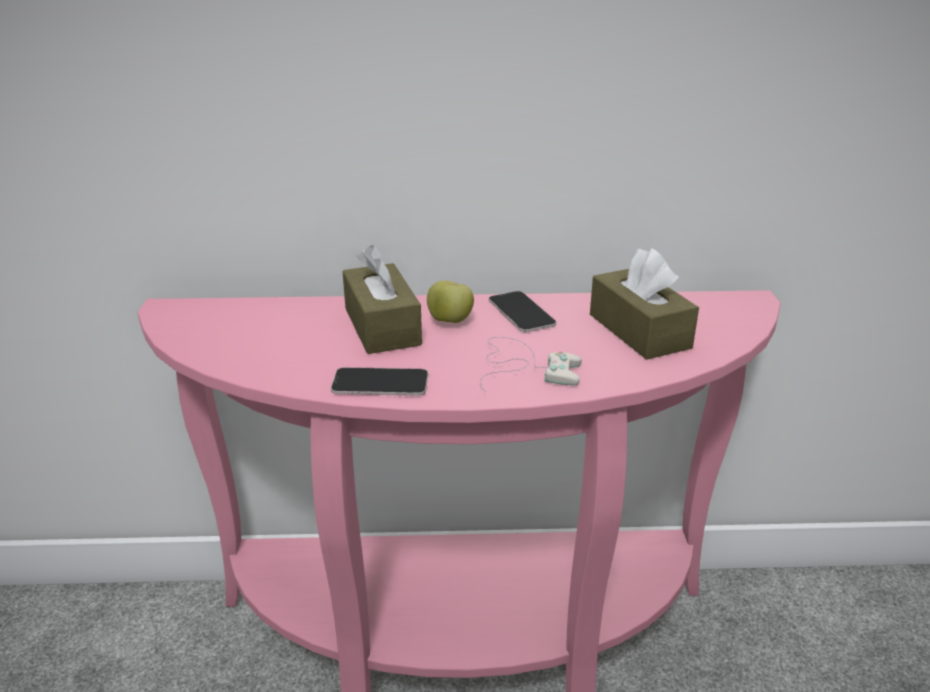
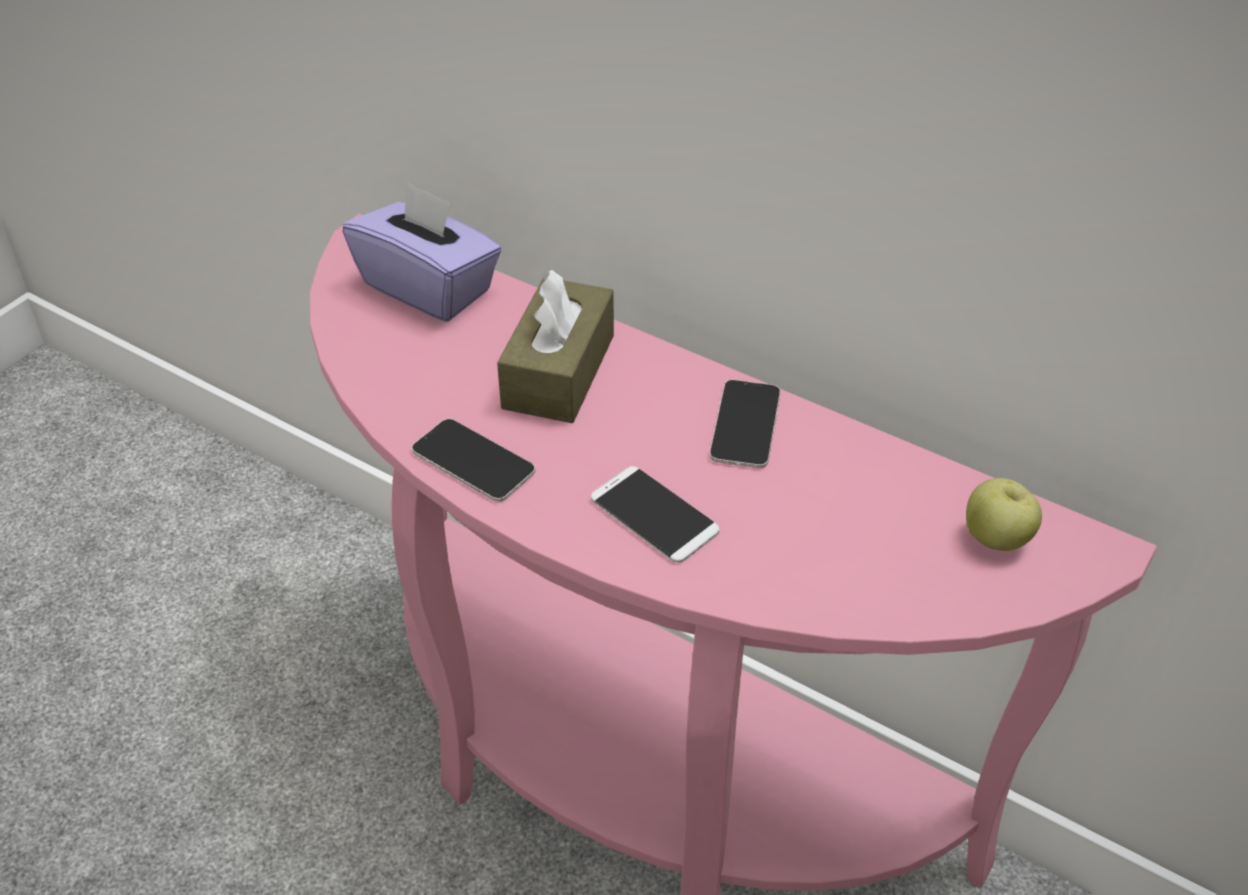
camera: 35 degrees right, 15 degrees up
apple [427,280,474,323] -> apple moved to [966,478,1042,551]
white game controller [480,337,582,392] -> phone [591,466,720,563]
brown tissue box [590,248,699,360] -> none
none -> purple tissue box [342,181,502,322]

